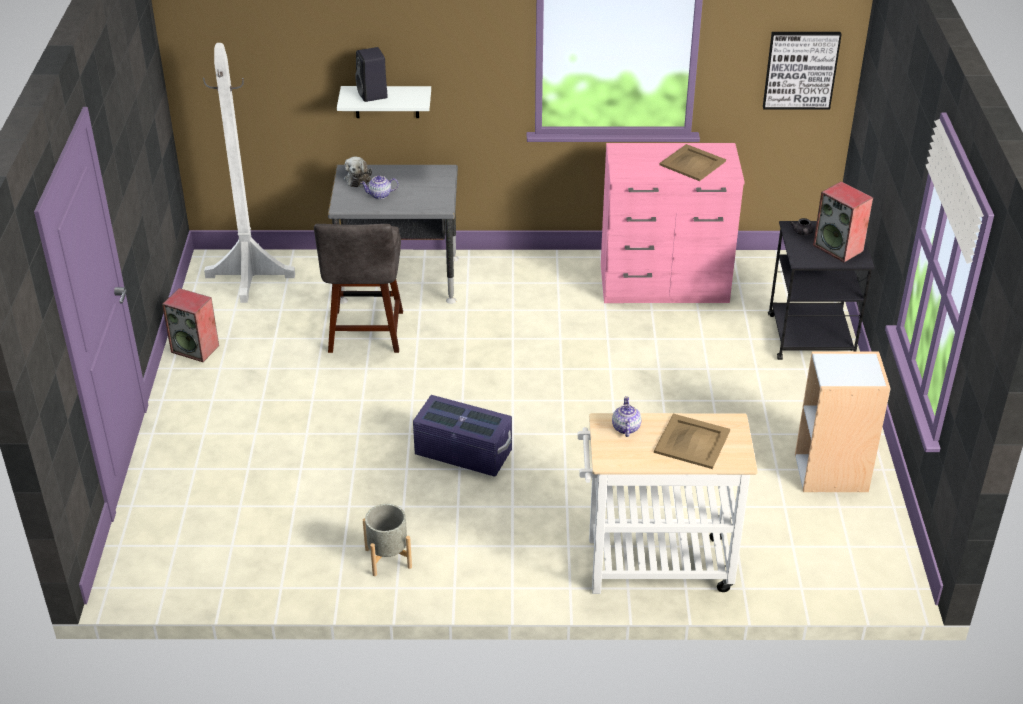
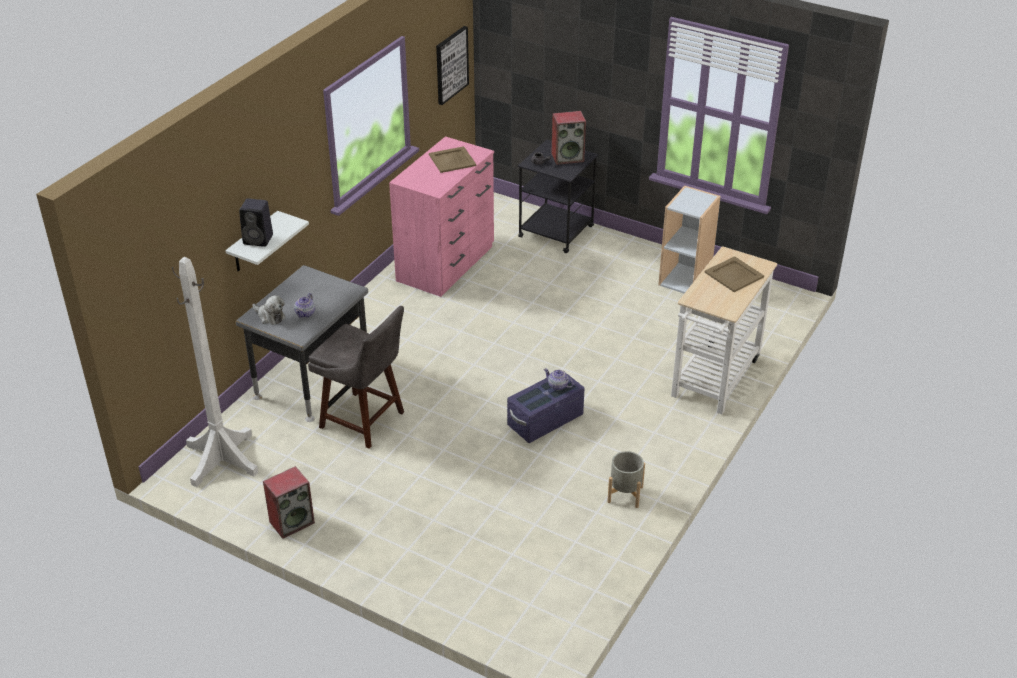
camera: 60 degrees left, 0 degrees up
teapot [612,396,642,437] -> teapot moved to [544,368,574,391]

